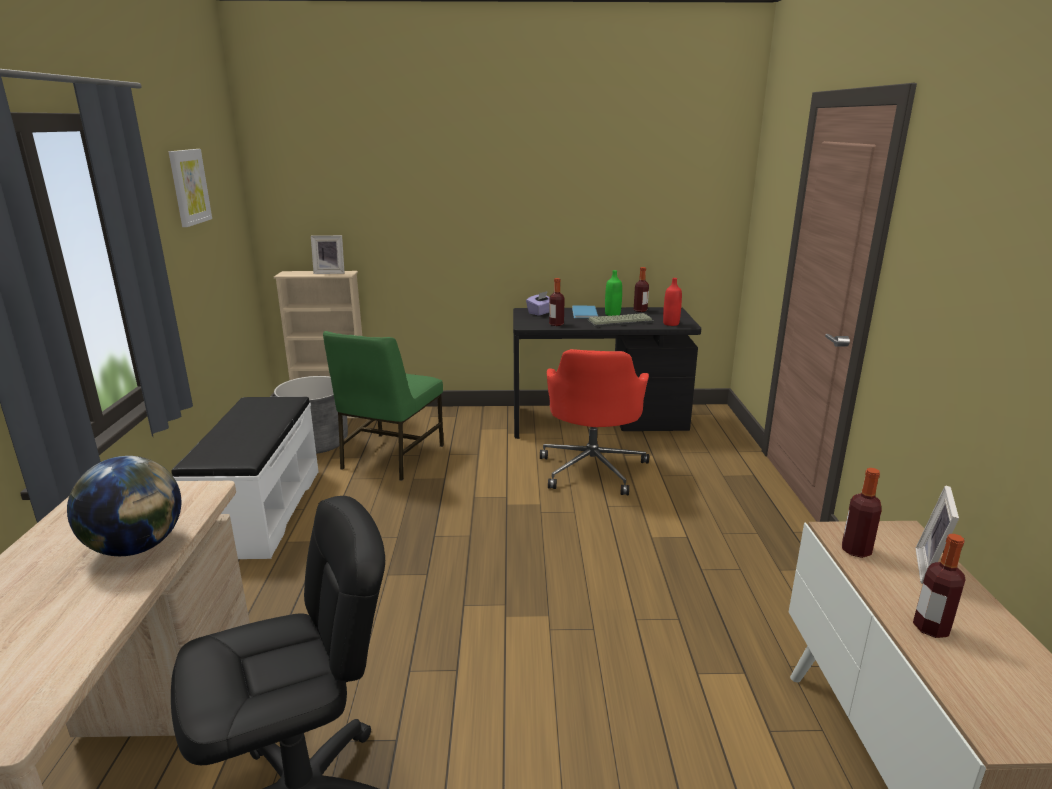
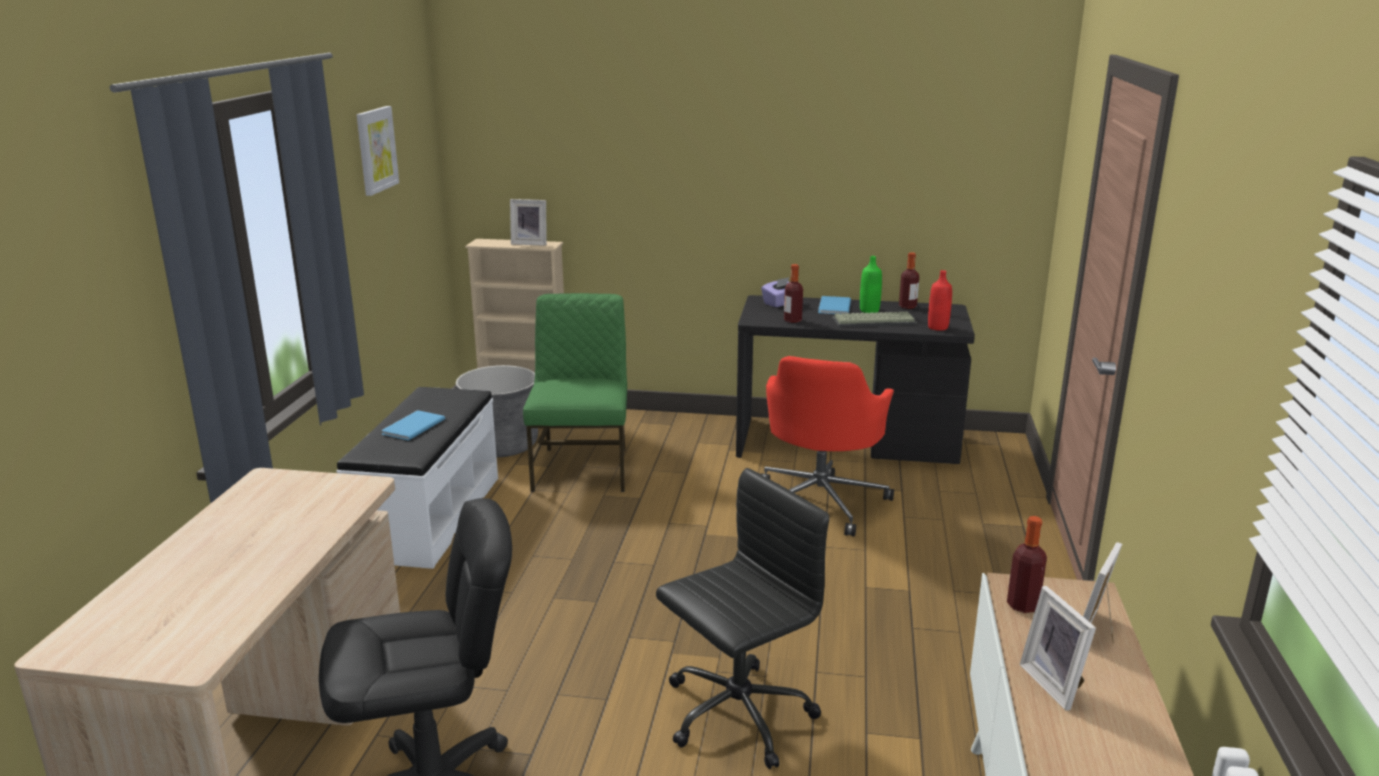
camera: 10 degrees right, 0 degrees up
globe [67,456,181,556] -> none
green chair [323,331,444,481] -> green chair turned 150 degrees clockwise [523,293,627,492]
bottle [913,534,966,638] -> picture frame [1020,586,1096,711]
none -> blue book [381,410,446,441]
none -> black office chair [656,468,829,769]

